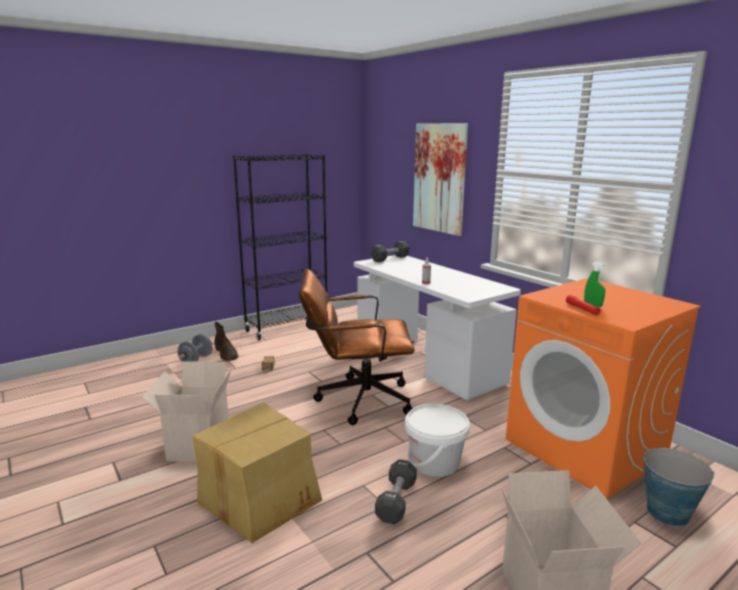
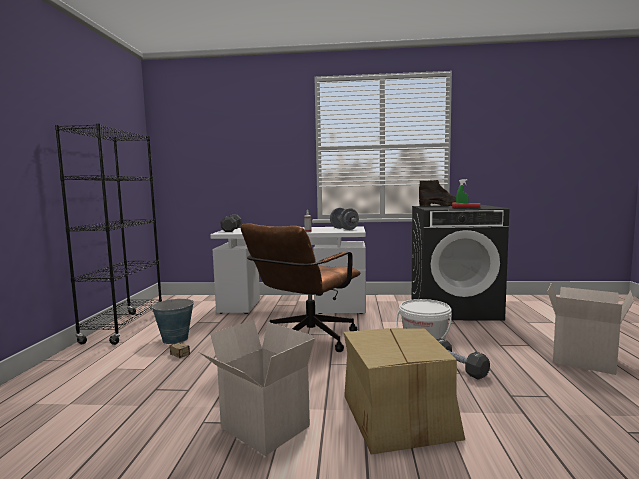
camera: 50 degrees left, 10 degrees down
grey dumbbell [178,334,212,362] -> grey dumbbell moved to [330,208,359,230]
brown boot [214,322,238,361] -> brown boot moved to [419,180,456,206]
picture [413,123,468,236] -> none
orange washing machine [506,278,701,499] -> black washing machine [412,205,509,321]
bucket [642,448,715,527] -> bucket moved to [151,299,194,344]

